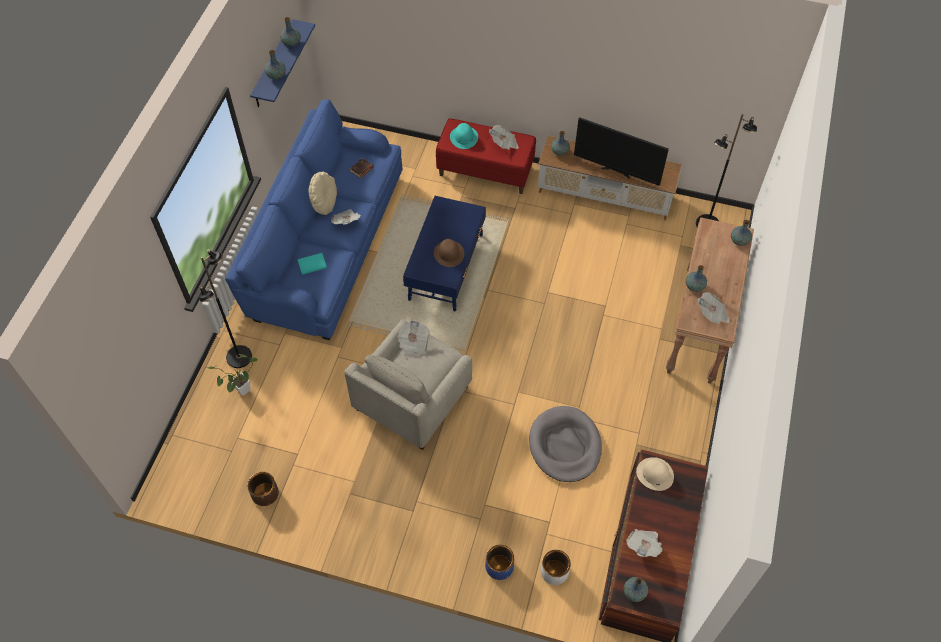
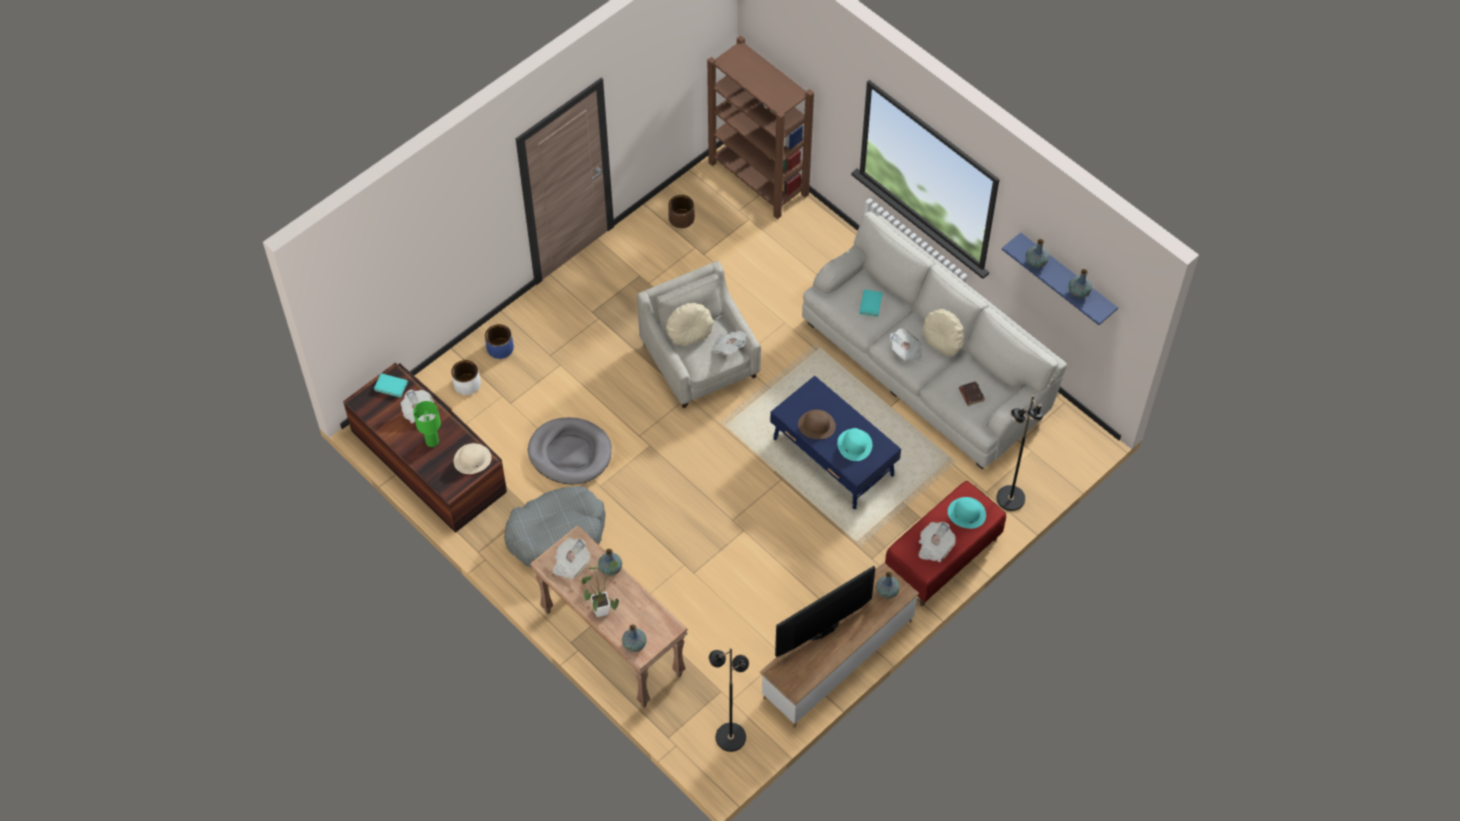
camera: 120 degrees right, 0 degrees up
black floor lamp [199,249,252,368] -> black floor lamp moved to [996,395,1043,511]
potted plant [207,354,258,396] -> potted plant moved to [581,561,619,617]
blue sofa [225,100,403,340] -> white sofa [802,211,1067,469]
vase [624,577,648,602] -> turquoise book [374,373,408,398]
none -> green table lamp [413,401,441,447]
none -> grey dog bed [504,486,605,568]
none -> beige pillow [666,303,714,346]
none -> brown bookcase [707,36,814,219]
none -> turquoise hat [837,428,872,461]

